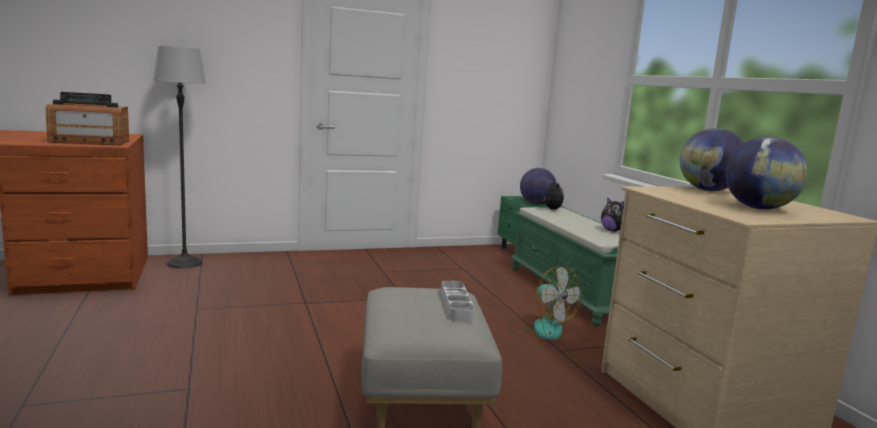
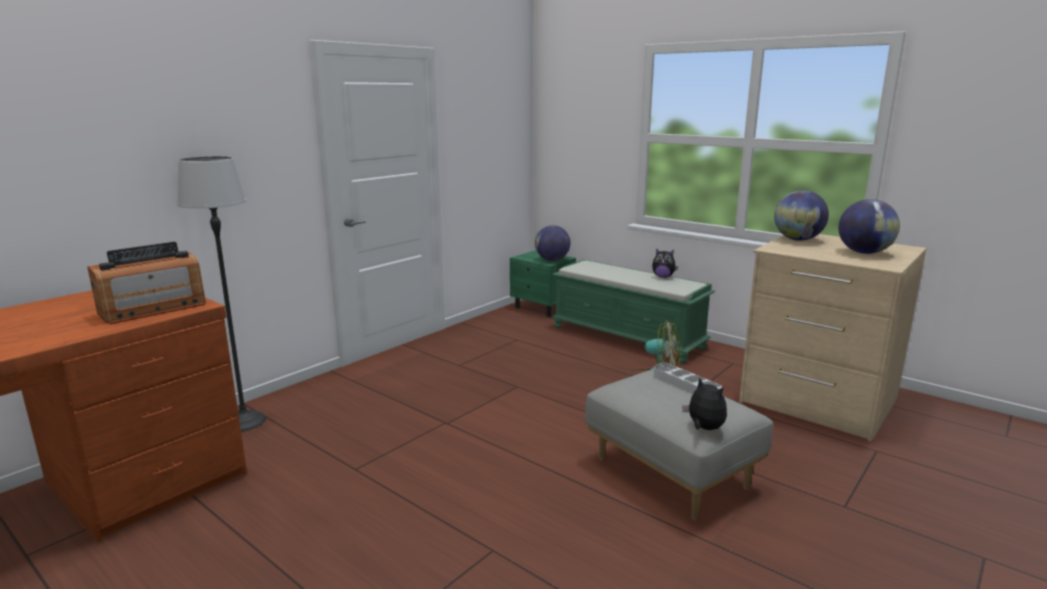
camera: 30 degrees left, 5 degrees up
plush toy [540,181,564,210] -> plush toy moved to [682,378,727,430]

